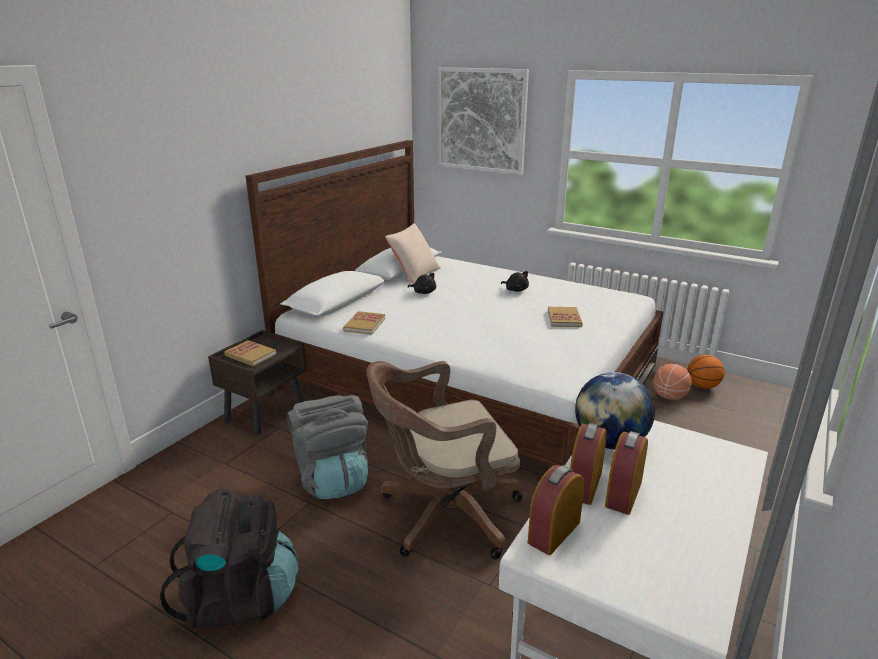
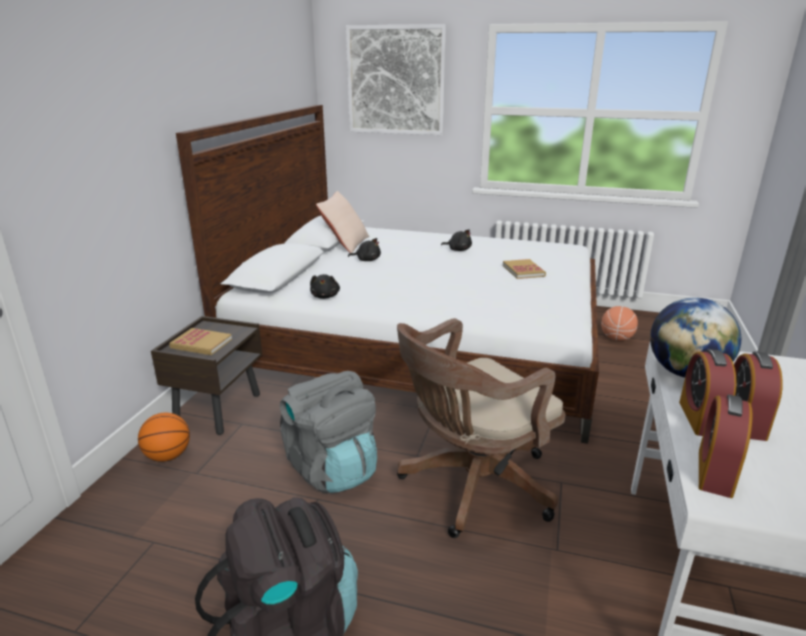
camera: 15 degrees left, 0 degrees up
book [343,311,385,334] -> black plush toy [310,274,340,299]
basketball [688,355,725,389] -> basketball moved to [138,413,190,462]

